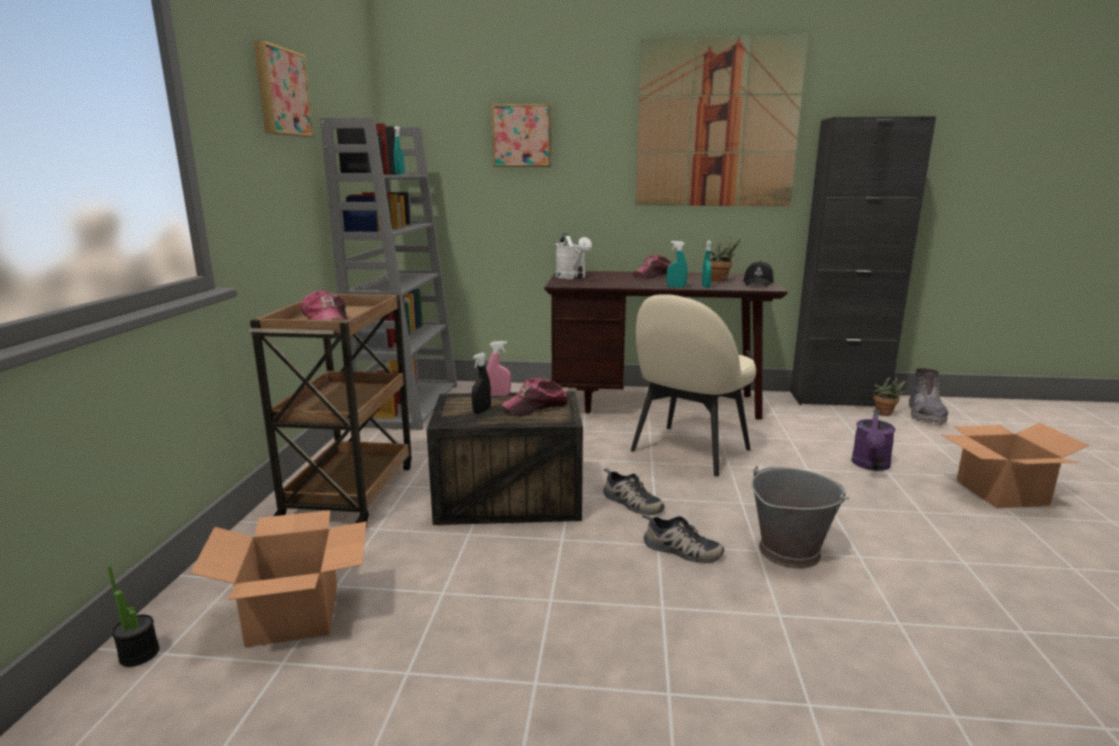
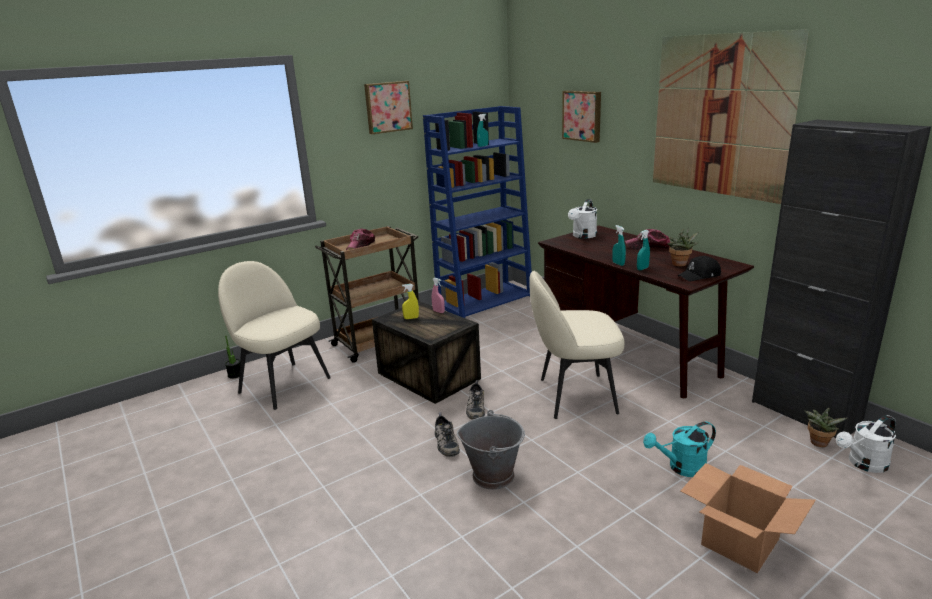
camera: 50 degrees right, 5 degrees up
cardboard box [190,510,367,647] -> beige chair [218,261,331,410]
grey bookcase [320,117,457,430] -> blue bookcase [423,106,532,318]
black spray bottle [472,353,491,414] -> yellow spray bottle [402,284,419,319]
cap [500,378,569,416] -> none
purple watering can [851,409,895,471] -> turquoise watering can [643,422,716,477]
grey boot [909,368,948,425] -> white watering can [836,415,896,473]

